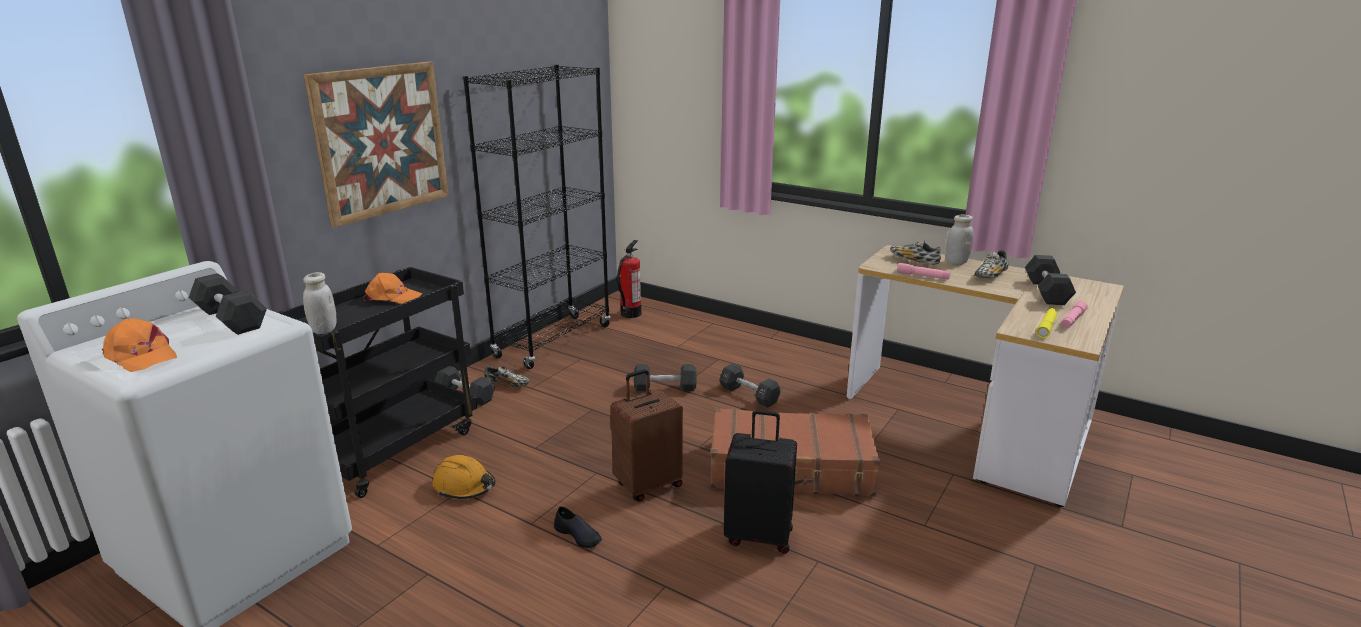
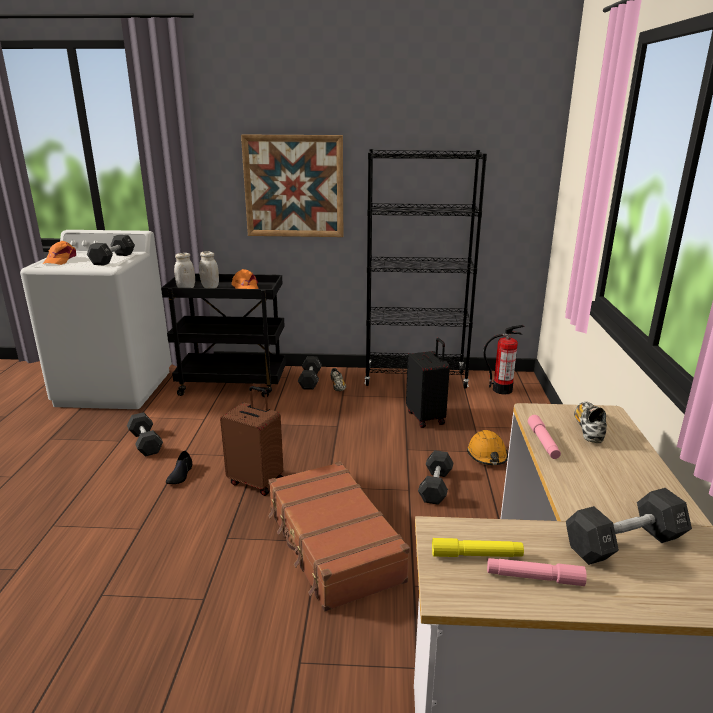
camera: 60 degrees right, 0 degrees up
orange hard hat [432,455,495,499] -> orange hard hat moved to [467,430,508,465]
black dumbbell [634,364,696,391] -> black dumbbell moved to [127,412,163,457]
black suitcase [724,410,797,554] -> black suitcase moved to [406,338,450,428]
white jar [946,215,973,265] -> white jar moved to [199,251,219,288]
shoe [974,251,1009,278] -> none

